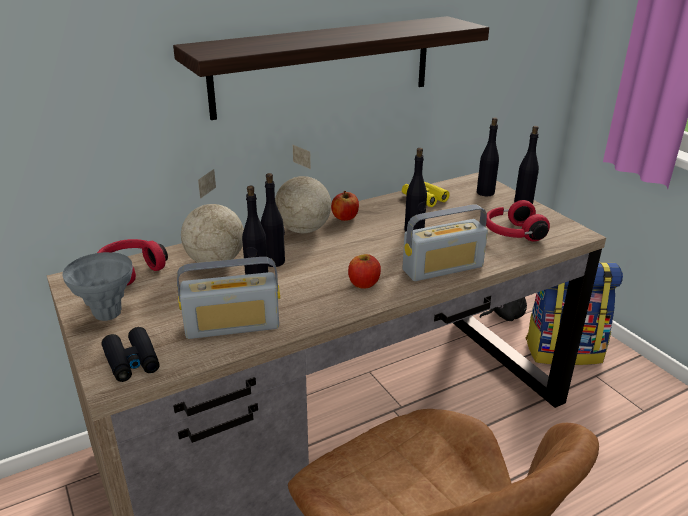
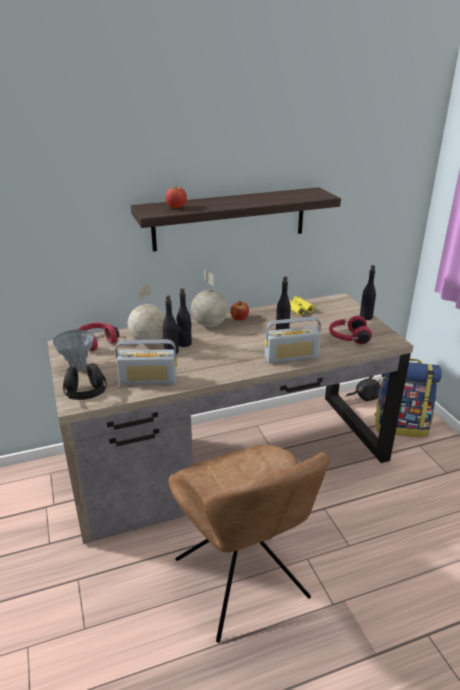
camera: 10 degrees right, 0 degrees up
black binoculars [101,327,160,382] -> black headphones [63,363,107,400]
apple [348,254,381,289] -> apple moved to [165,186,187,209]
black bottle [477,118,499,196] -> none

